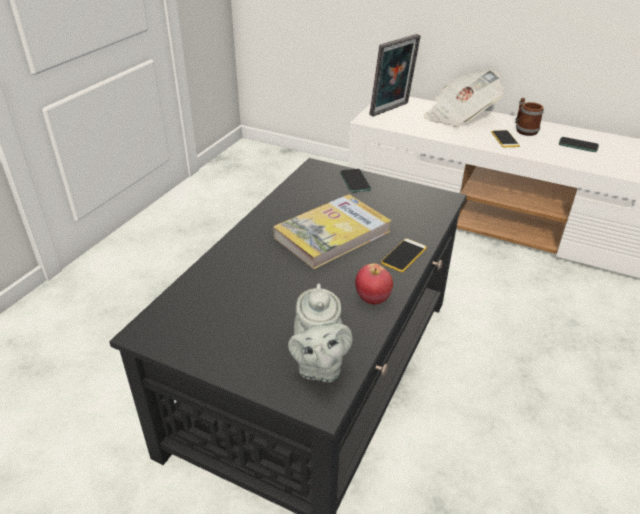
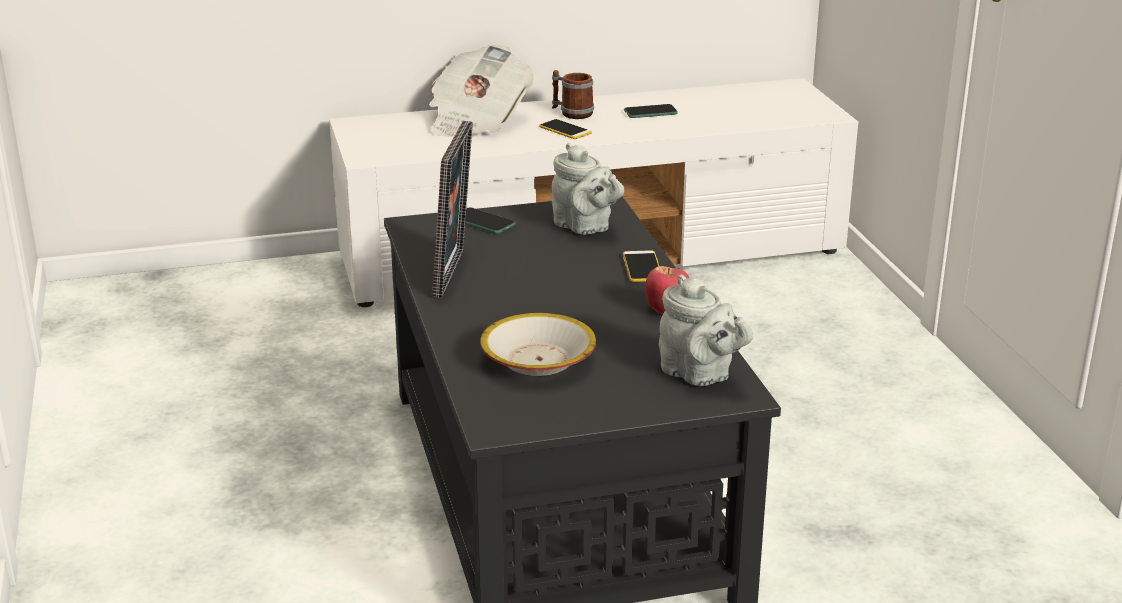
camera: 40 degrees left, 10 degrees down
book [273,194,392,269] -> none
picture frame [369,34,421,117] -> picture frame moved to [432,121,473,298]
none -> bowl [480,313,596,376]
none -> grey teapot [552,143,624,235]

